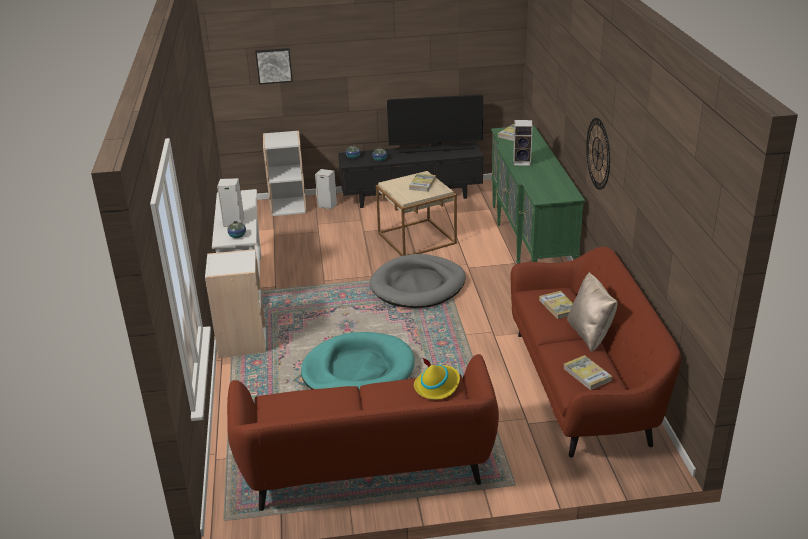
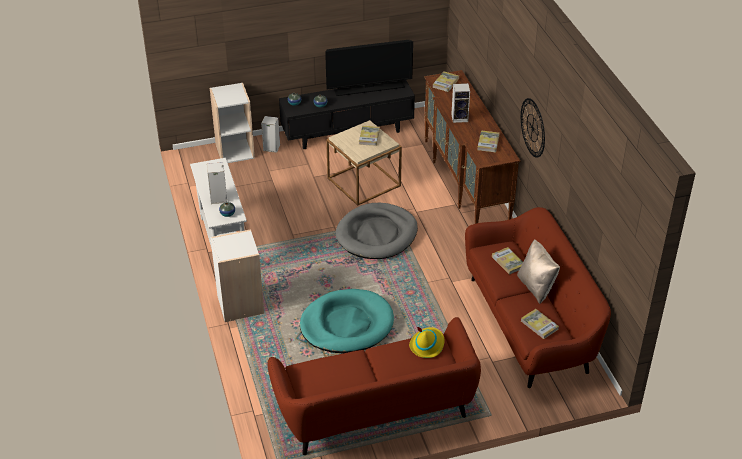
camera: 10 degrees left, 10 degrees up
picture [255,48,293,84] -> none
green cabinet [491,125,585,264] -> brown cabinet [424,70,521,224]
none -> book [477,130,499,152]

